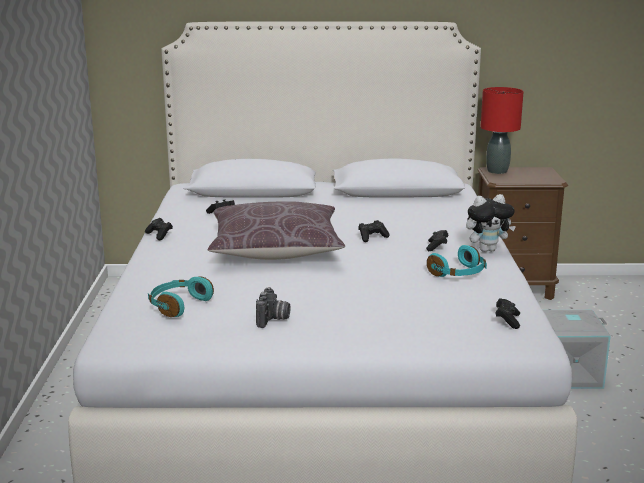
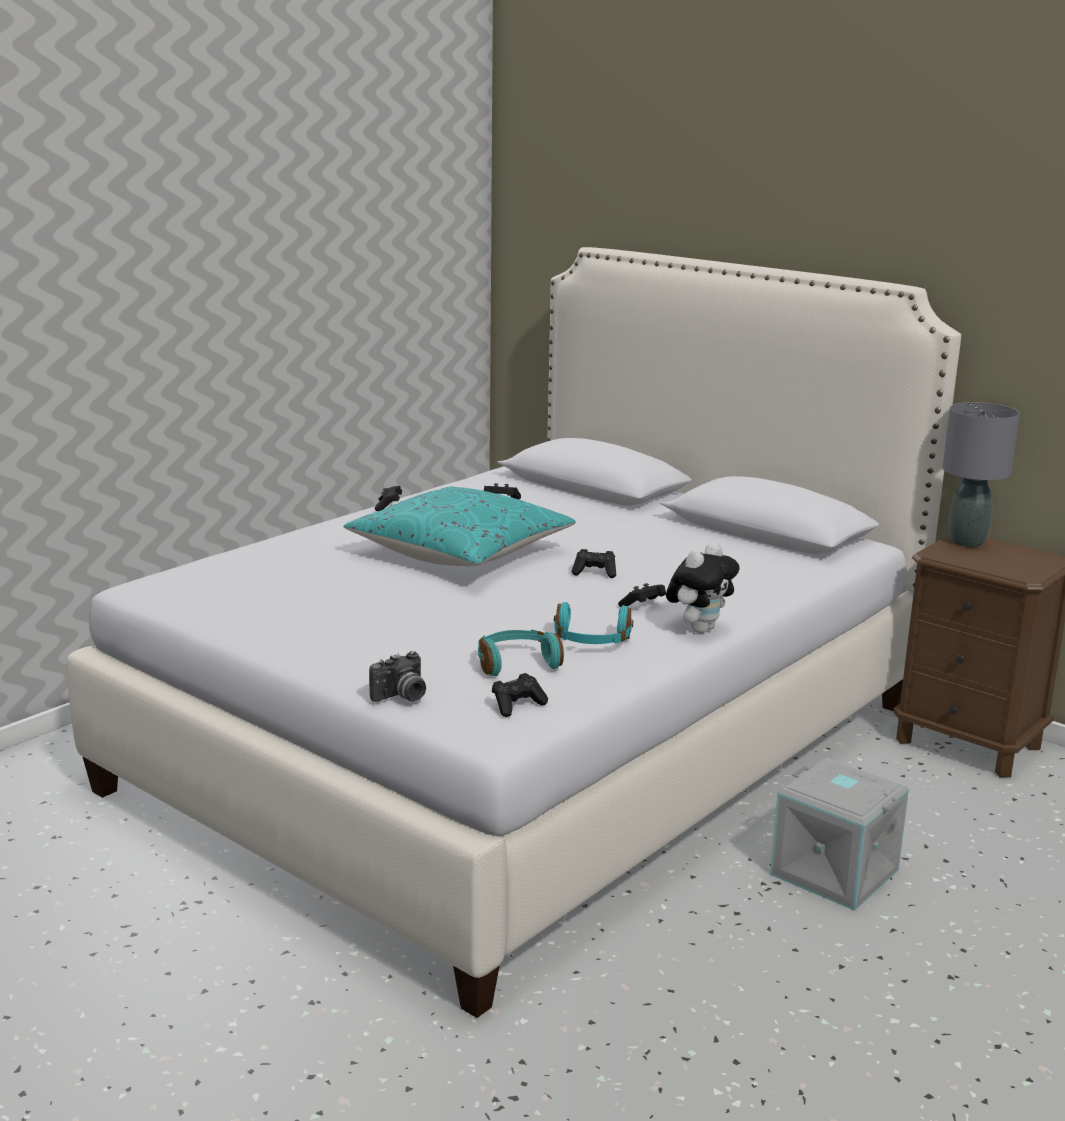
camera: 40 degrees right, 0 degrees up
turquoise headphones [148,276,214,317] -> turquoise headphones moved to [478,630,564,676]
brown pillow [207,201,345,260] -> turquoise pillow [343,487,576,566]
camera [256,287,291,328] -> camera moved to [369,651,426,702]
plush toy [466,194,516,252] -> plush toy turned 75 degrees counterclockwise [666,543,740,633]
red table lamp [481,87,524,174] -> grey table lamp [943,402,1020,547]

